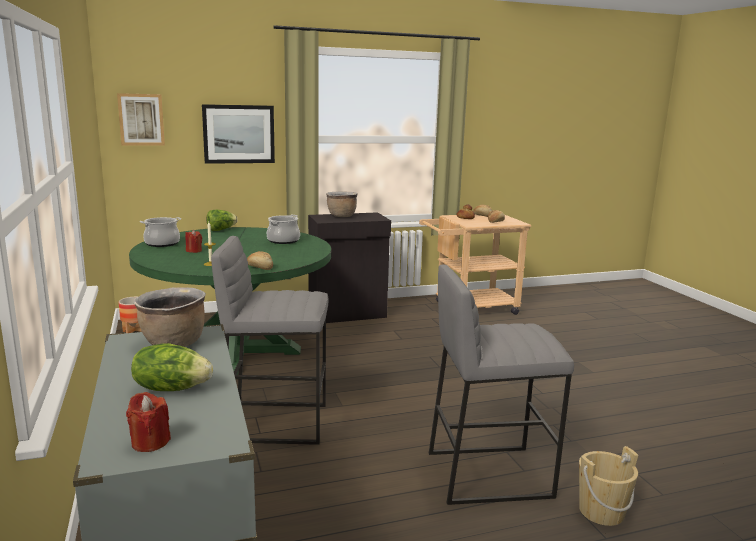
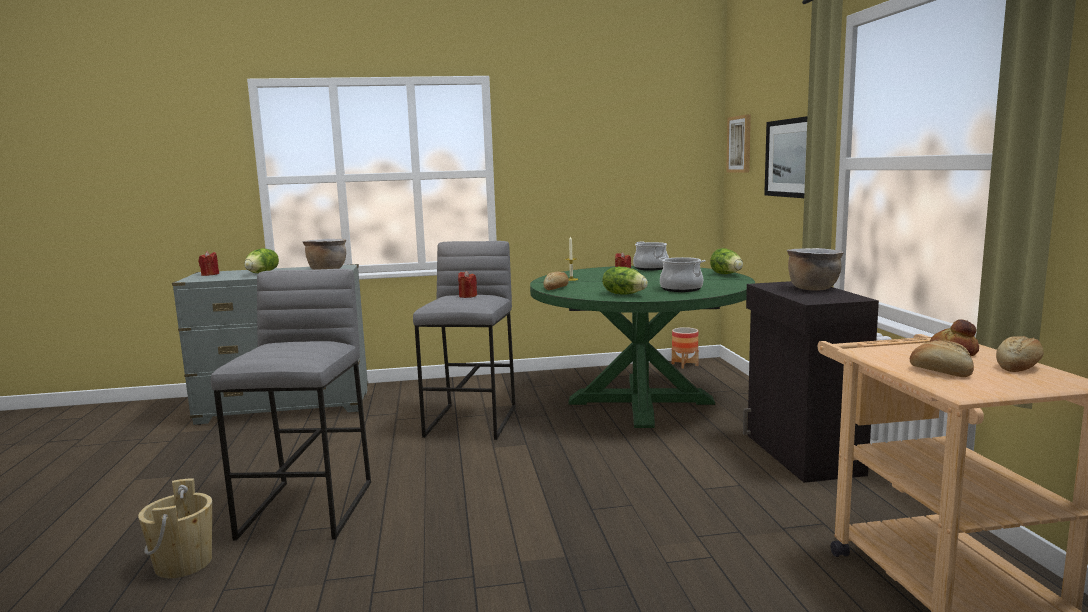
camera: 100 degrees right, 5 degrees down
none -> red candle [458,271,477,298]
none -> lettuce [603,267,648,294]

